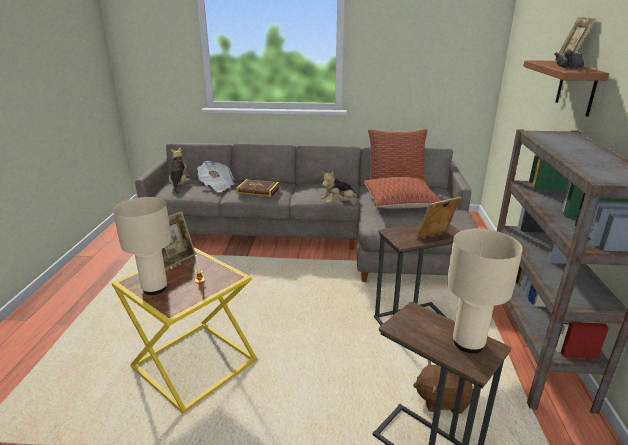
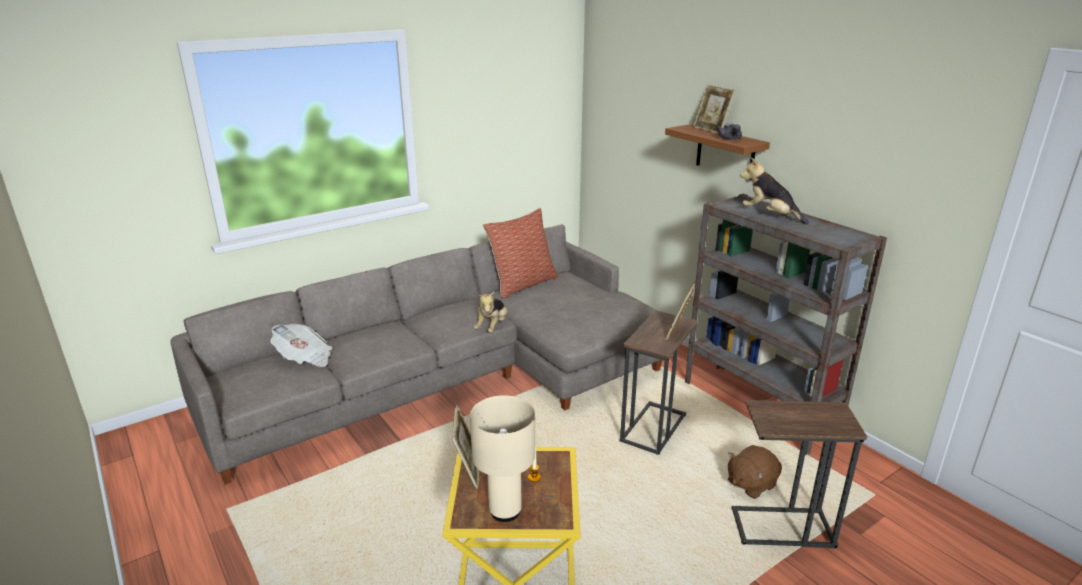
camera: 40 degrees left, 0 degrees up
plush toy [169,148,190,194] -> plush toy moved to [740,158,809,224]
book [236,179,280,197] -> none
pillow [364,177,442,208] -> none
beige table lamp [447,229,523,353] -> none

